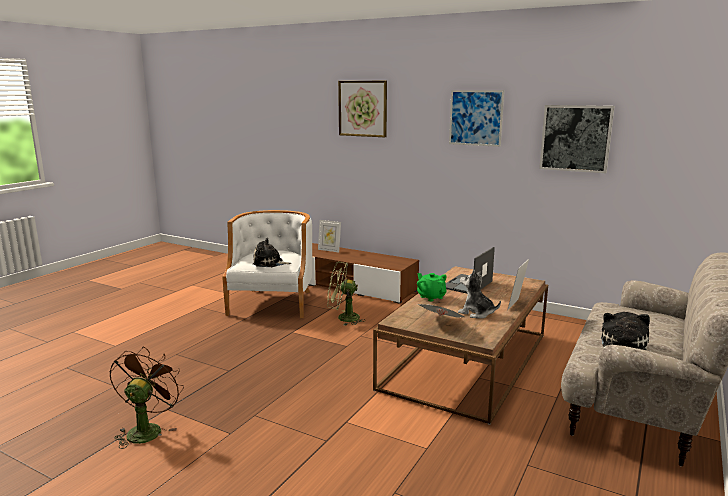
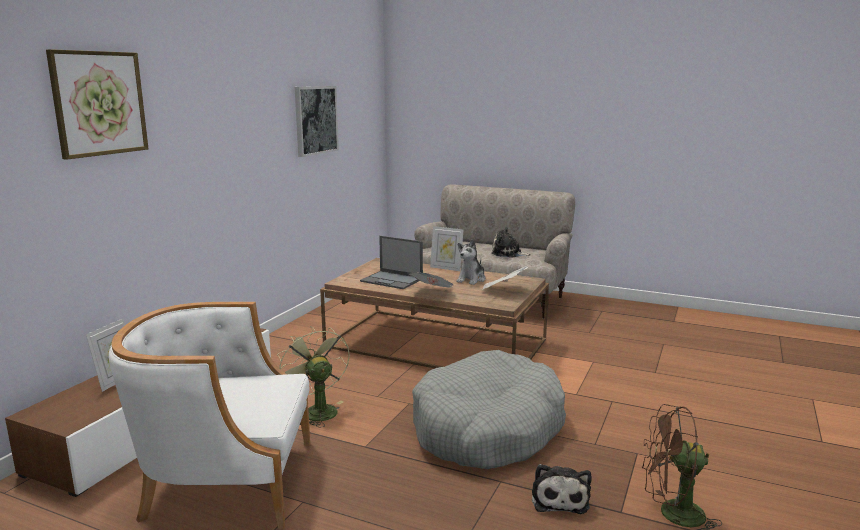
camera: 95 degrees left, 0 degrees up
plush toy [253,238,291,267] -> plush toy moved to [532,464,592,514]
green fan [327,262,366,326] -> green fan turned 150 degrees clockwise [277,326,350,428]
green teapot [417,273,447,301] -> newspaper [408,273,454,287]
picture [449,90,504,147] -> none
none -> grey dog bed [412,350,566,469]

